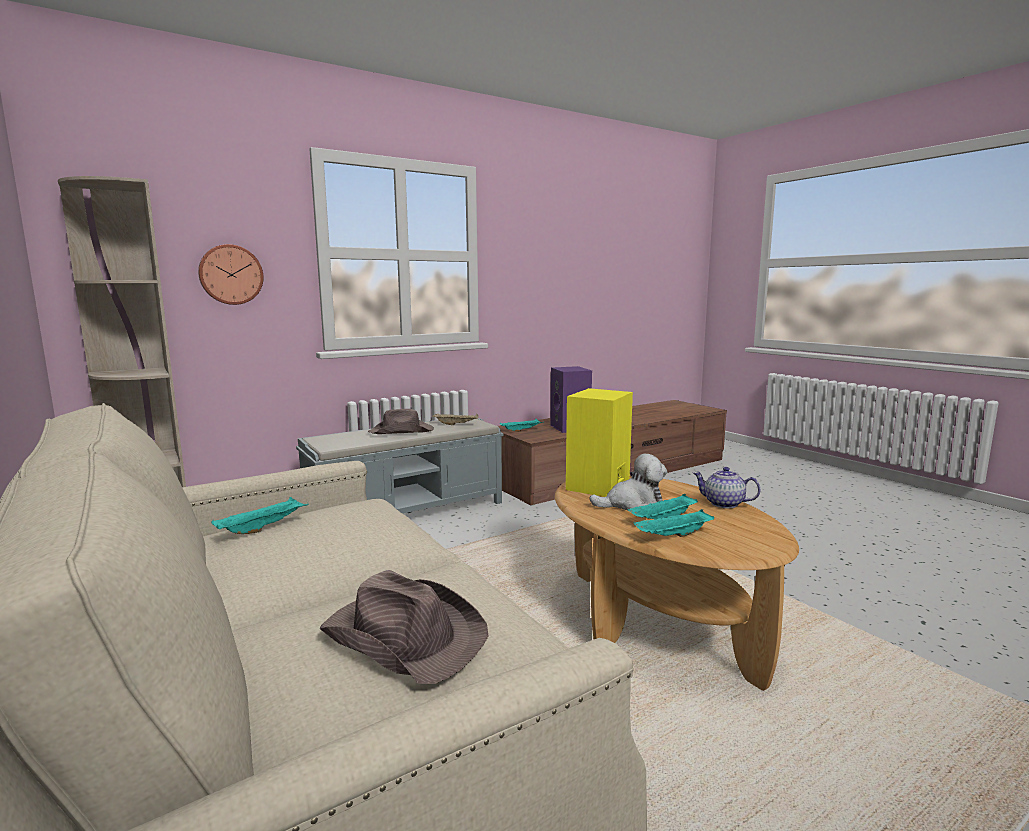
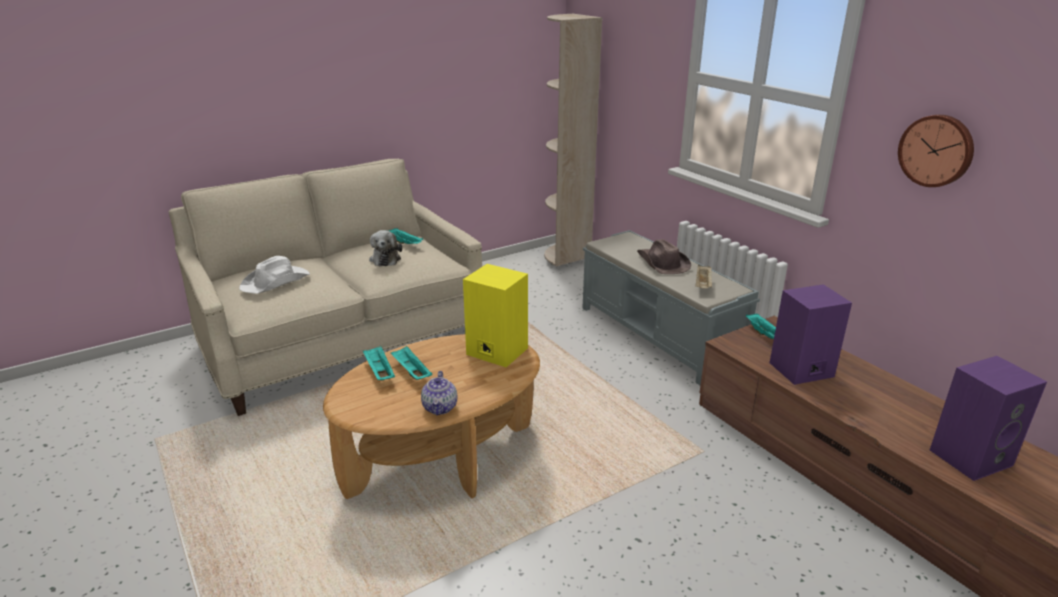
camera: 90 degrees right, 15 degrees up
wall clock [198,244,263,305] -> wall clock moved to [898,115,974,187]
brown hat [320,570,488,684] -> white hat [239,256,310,294]
plush toy [589,454,667,510] -> plush toy moved to [369,230,402,266]
teapot [693,467,761,508] -> teapot turned 150 degrees clockwise [421,371,457,415]
none -> purple speaker [930,356,1047,481]

